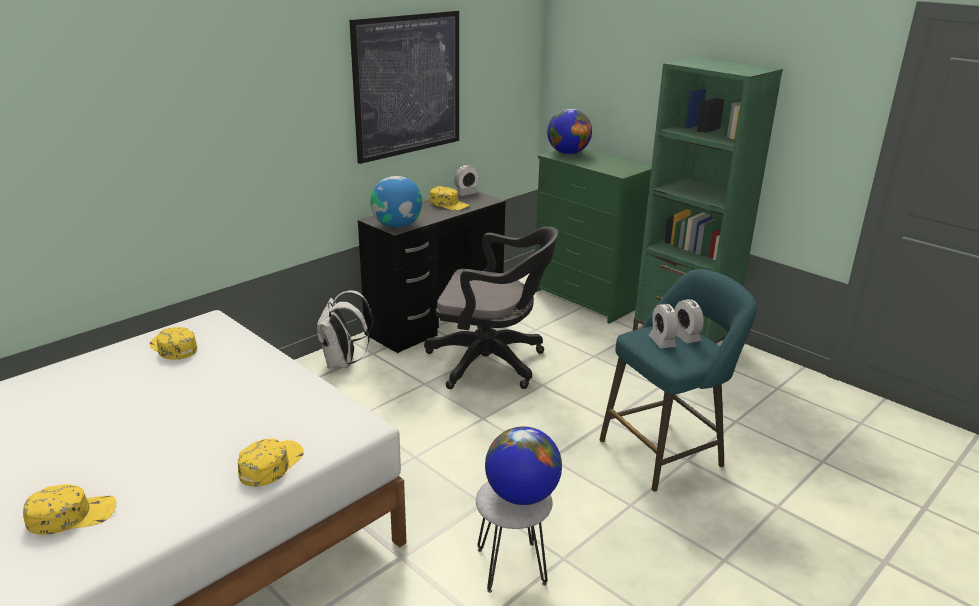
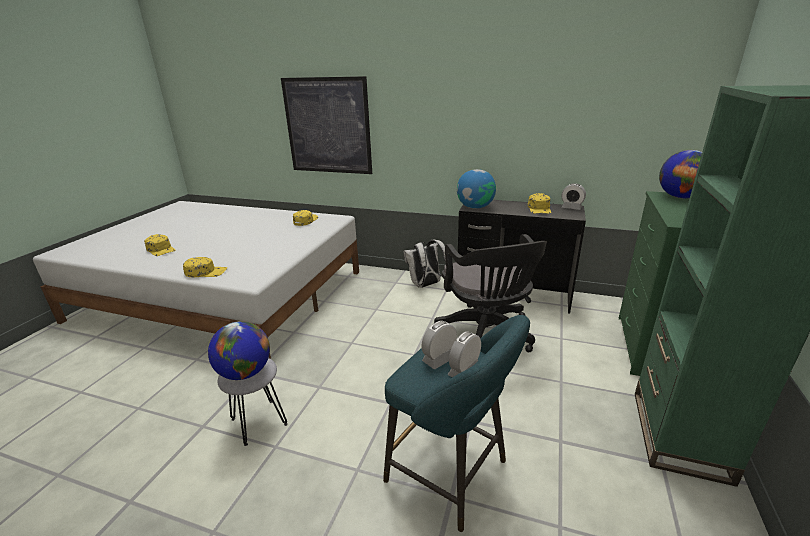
camera: 65 degrees right, 0 degrees up
picture [349,10,459,164] -> picture moved to [281,76,372,174]

